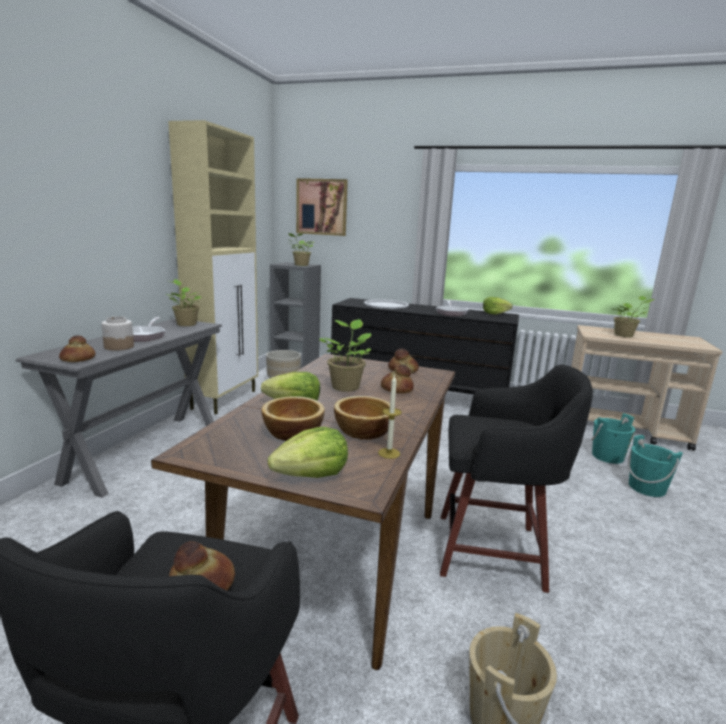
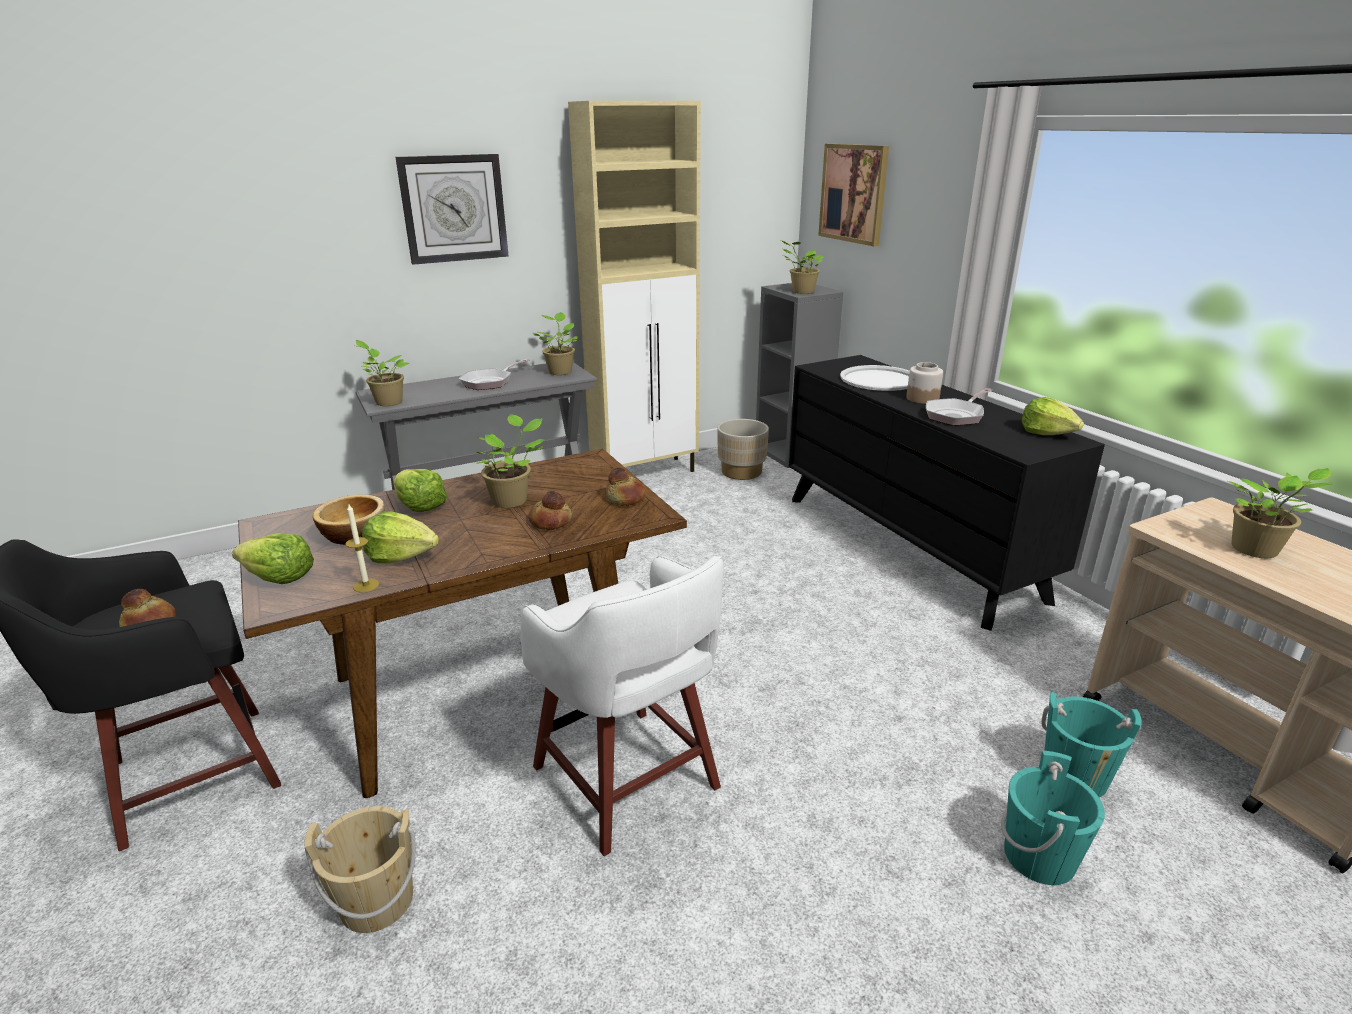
camera: 45 degrees right, 10 degrees up
bread [59,335,96,362] -> potted plant [356,340,409,406]
jar [101,316,134,350] -> jar moved to [906,362,943,404]
bowl [334,396,390,440] -> lettuce [362,511,439,563]
black stool [440,365,593,593] -> white stool [519,556,724,856]
none -> wall clock [395,154,509,265]

